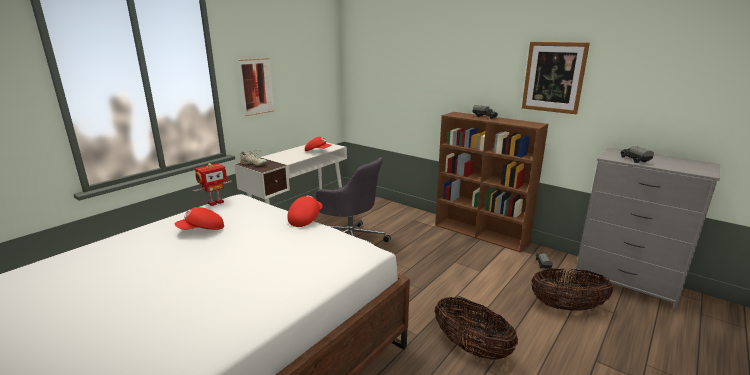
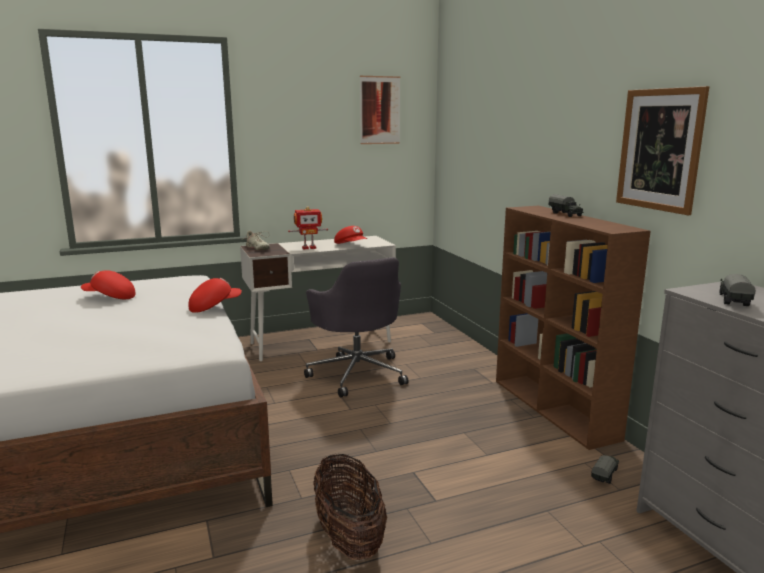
camera: 30 degrees right, 5 degrees down
toy robot [193,163,232,206] -> toy robot moved to [288,206,328,250]
picture [239,58,274,116] -> picture moved to [360,76,400,144]
basket [531,268,613,311] -> none

